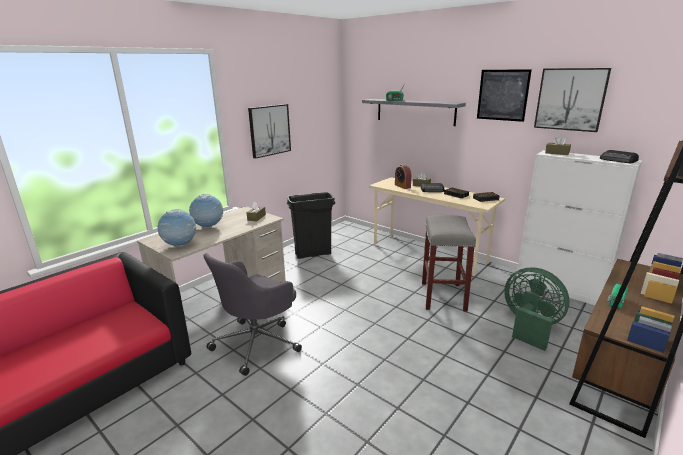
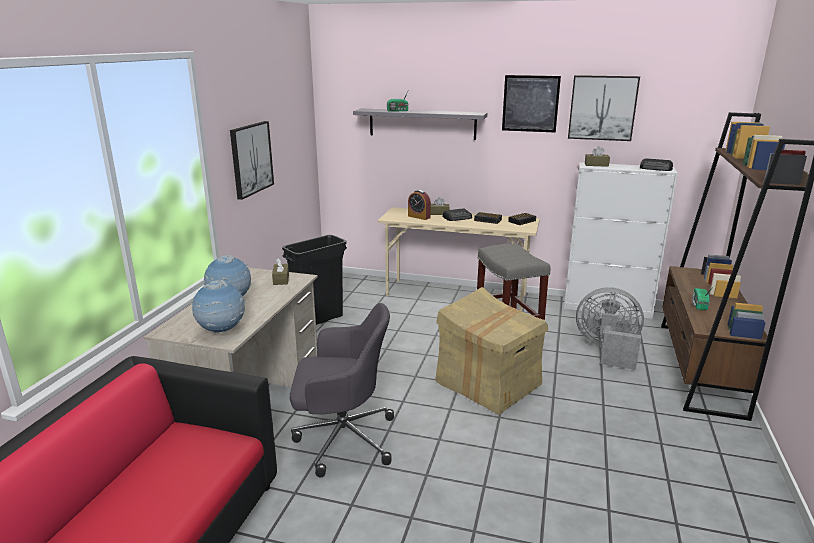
camera: 25 degrees left, 0 degrees up
grey office chair [204,253,302,376] -> grey office chair turned 105 degrees counterclockwise [290,303,394,478]
green fan [504,267,569,351] -> grey fan [576,287,644,370]
none -> cardboard box [435,287,548,415]

